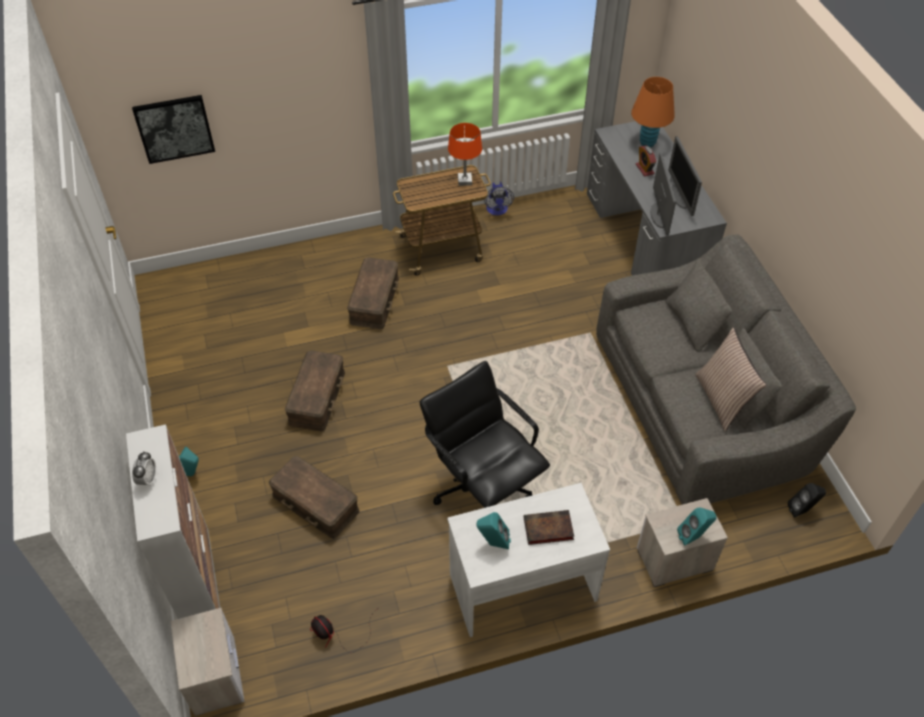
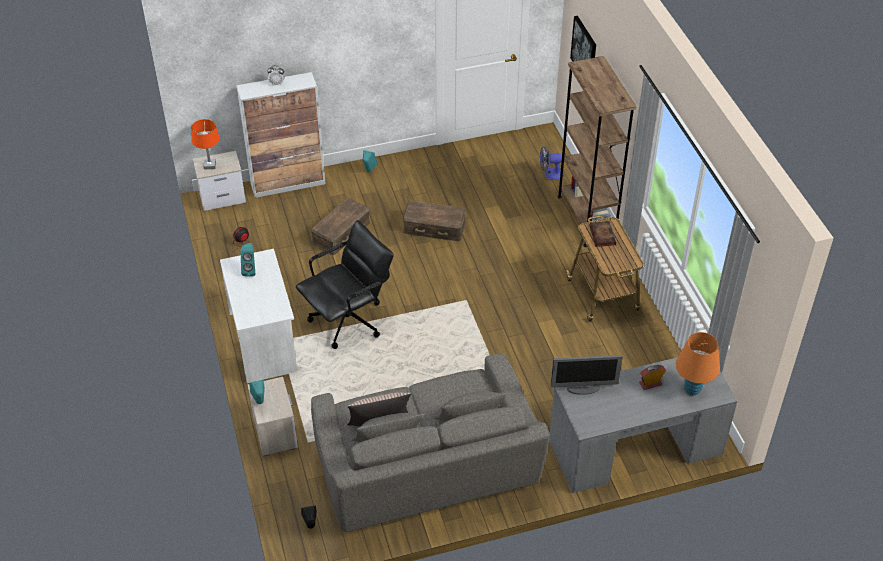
camera: 90 degrees right, 5 degrees down
brown storage box [347,257,399,329] -> none
orange table lamp [448,123,482,186] -> orange table lamp moved to [191,119,219,170]
fan [484,182,514,215] -> fan moved to [540,146,562,180]
book [524,510,574,545] -> book moved to [590,221,616,247]
monitor [668,136,702,216] -> none
none -> brown bookcase [557,56,636,247]

